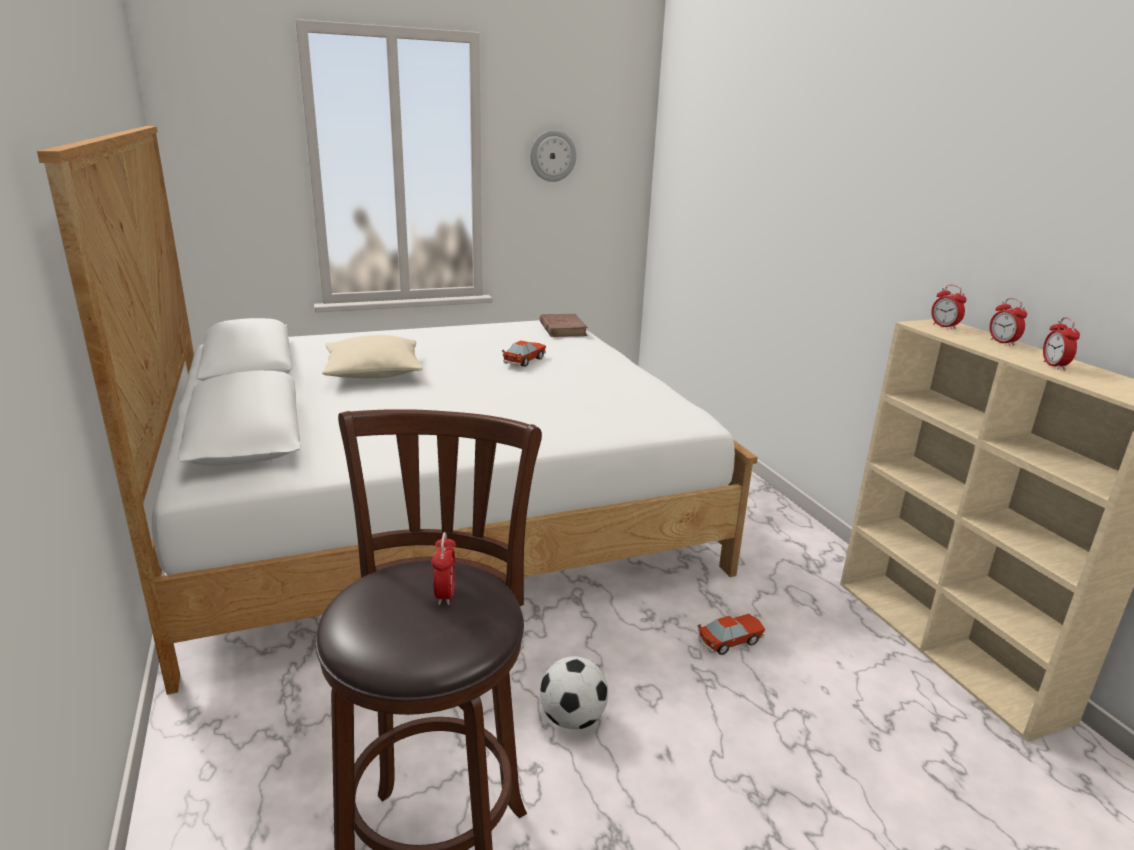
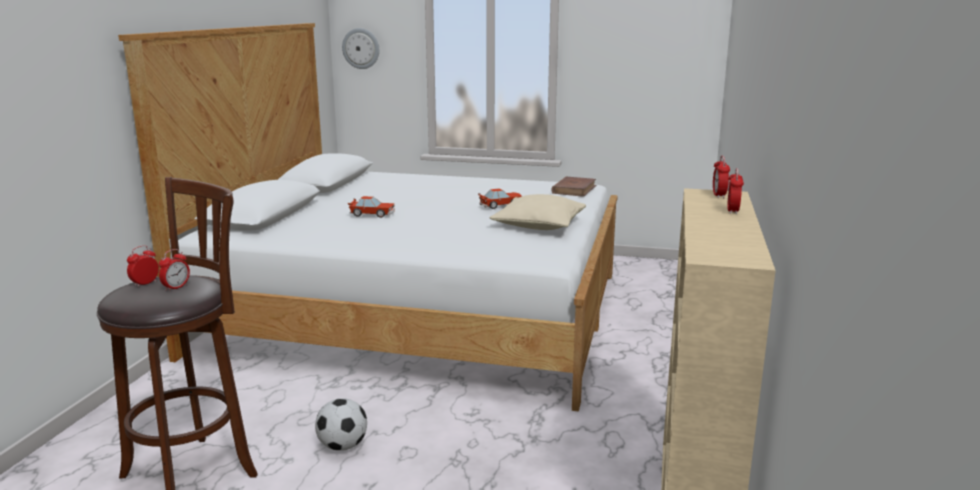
camera: 35 degrees right, 5 degrees down
beige pillow [322,335,423,378] -> beige pillow moved to [489,194,586,230]
wall clock [530,130,576,182] -> wall clock moved to [342,28,379,69]
toy car [698,614,765,655] -> toy car moved to [348,196,395,218]
alarm clock [1043,317,1080,370] -> alarm clock moved to [127,245,159,287]

